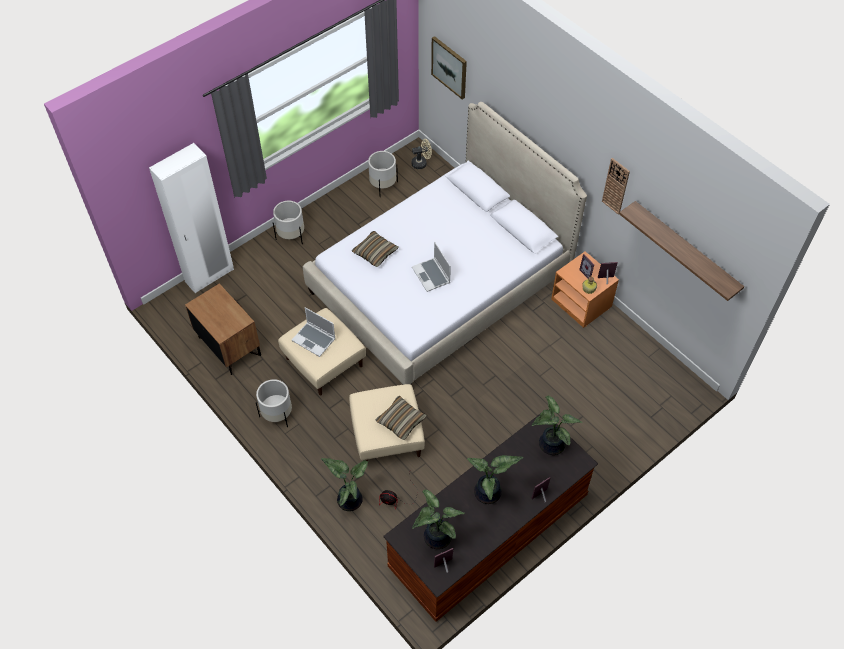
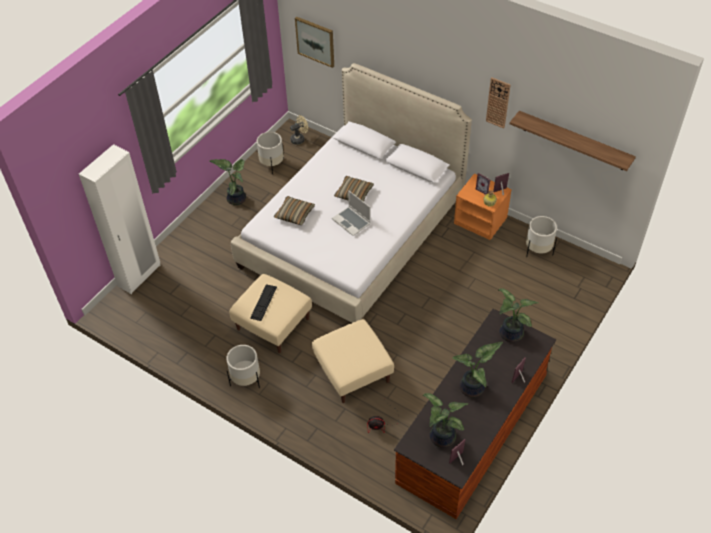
camera: 15 degrees left, 5 degrees down
brown nightstand [185,283,261,375] -> none
white planter [273,201,304,244] -> white planter moved to [526,216,557,257]
laptop [292,307,336,357] -> keyboard [250,284,277,321]
potted plant [321,458,368,511] -> potted plant moved to [210,159,246,205]
pillow [376,396,427,440] -> pillow moved to [334,176,374,202]

